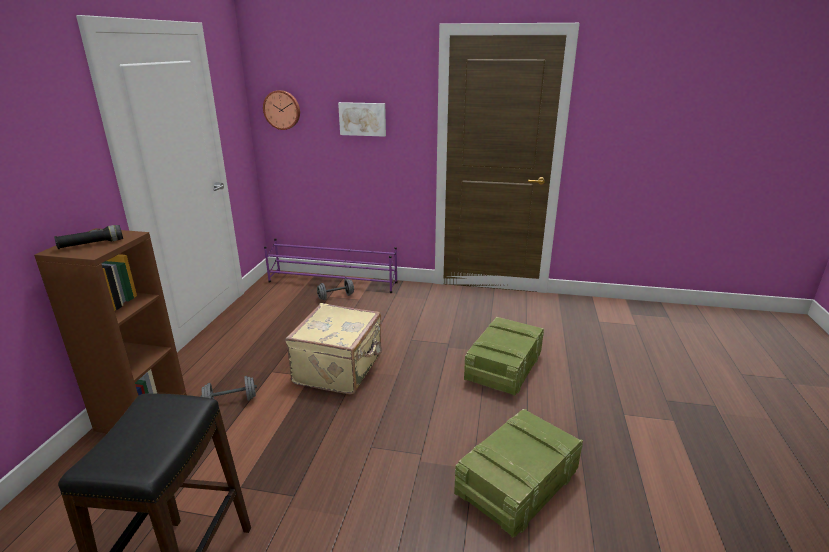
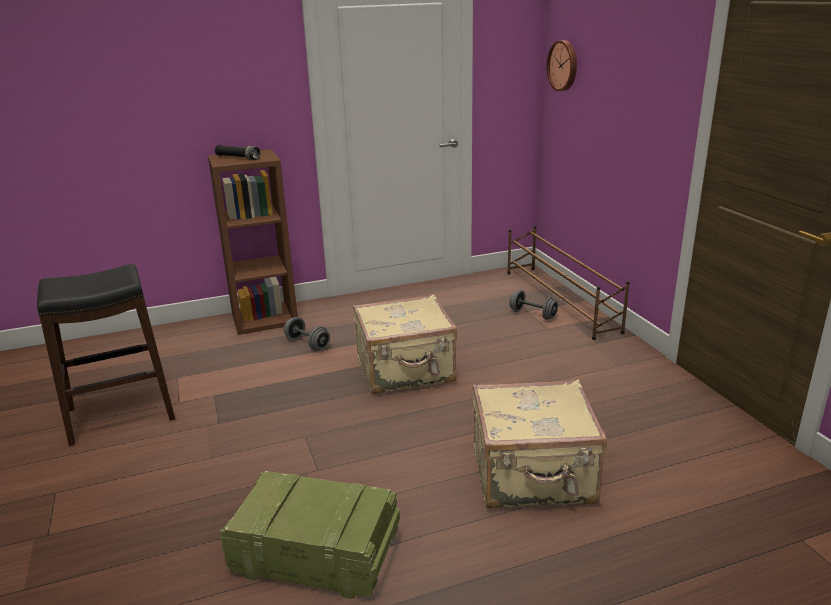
camera: 60 degrees right, 0 degrees up
purple shoe rack [264,239,398,293] -> brown shoe rack [507,226,630,340]
picture [338,102,386,137] -> none
crate [464,317,544,396] -> beige suitcase [473,379,607,509]

